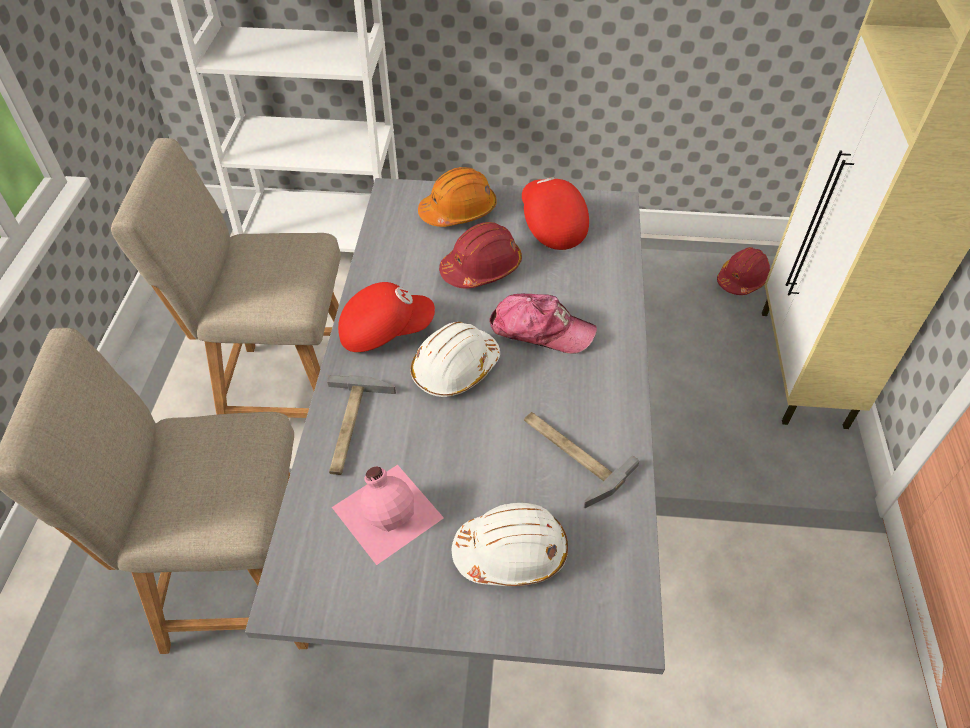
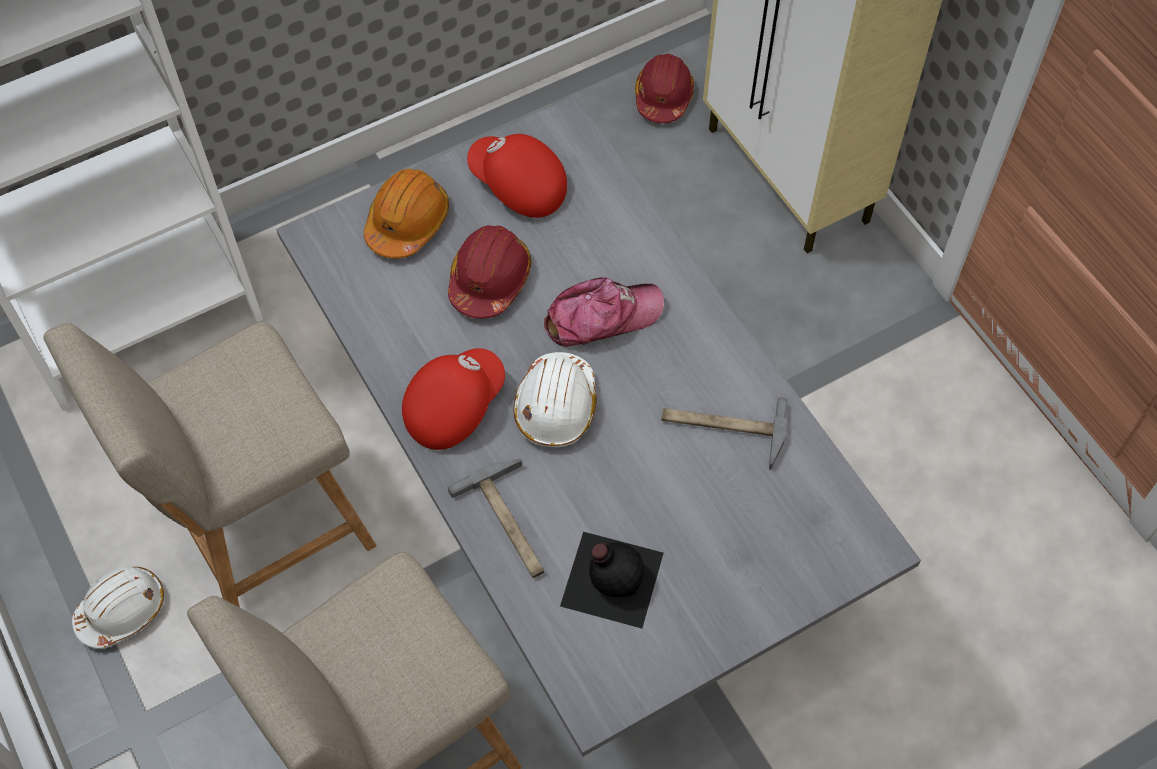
camera: 35 degrees left, 10 degrees up
pink bottle [332,465,444,565] -> black bottle [560,532,664,628]
white hard hat [452,503,568,586] -> white hard hat moved to [72,566,165,649]

